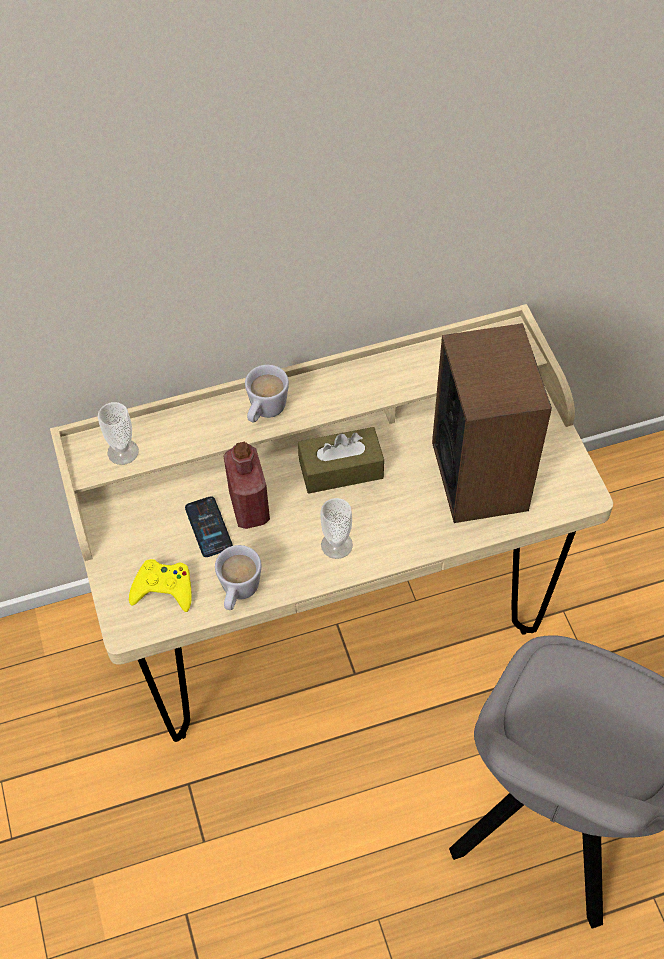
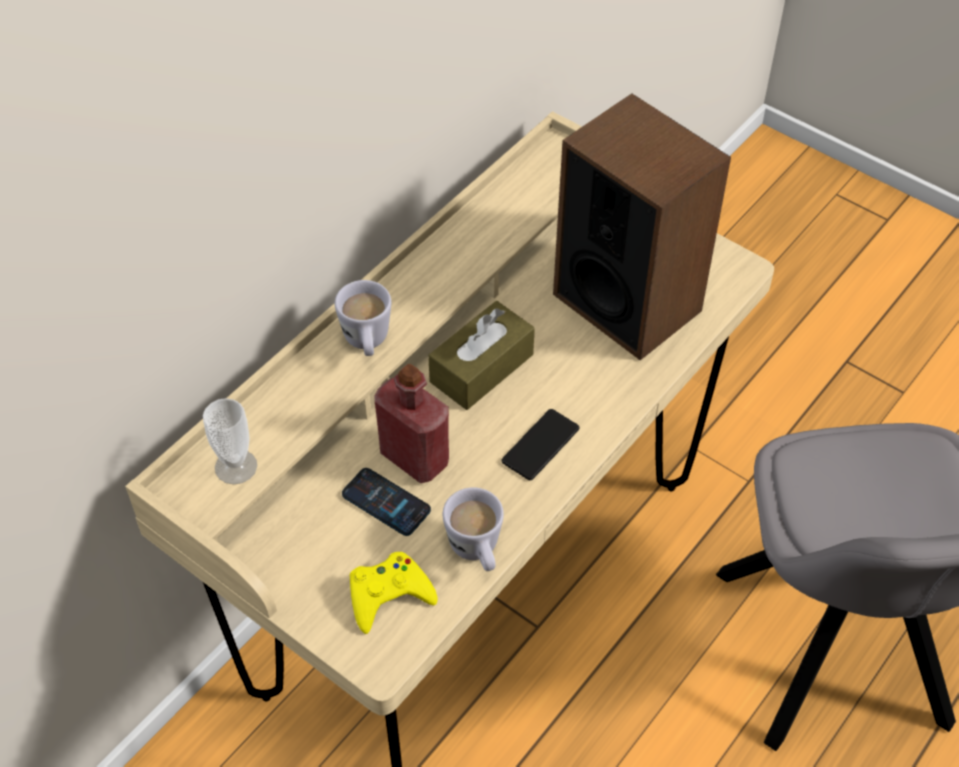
camera: 35 degrees left, 5 degrees down
cup [320,498,353,559] -> phone [502,409,580,480]

